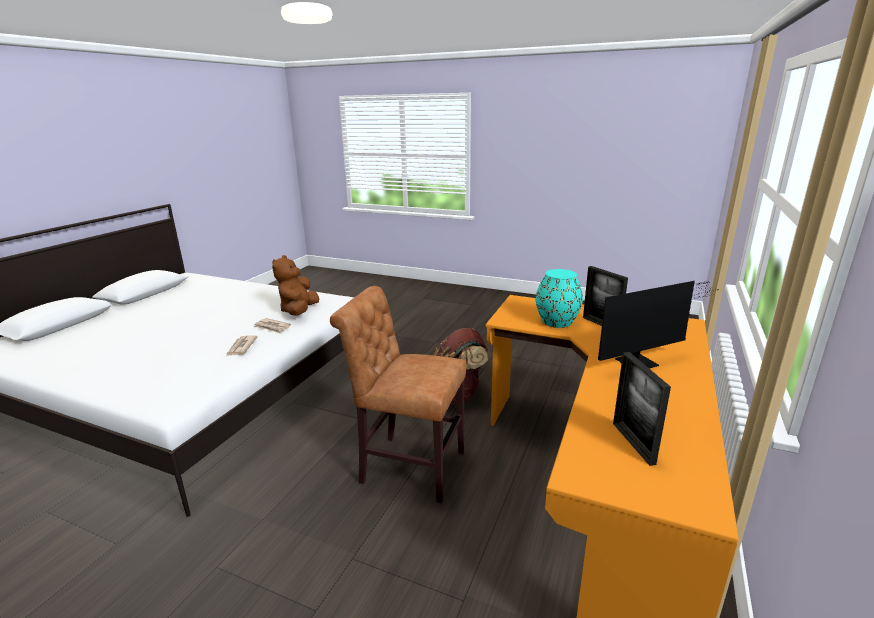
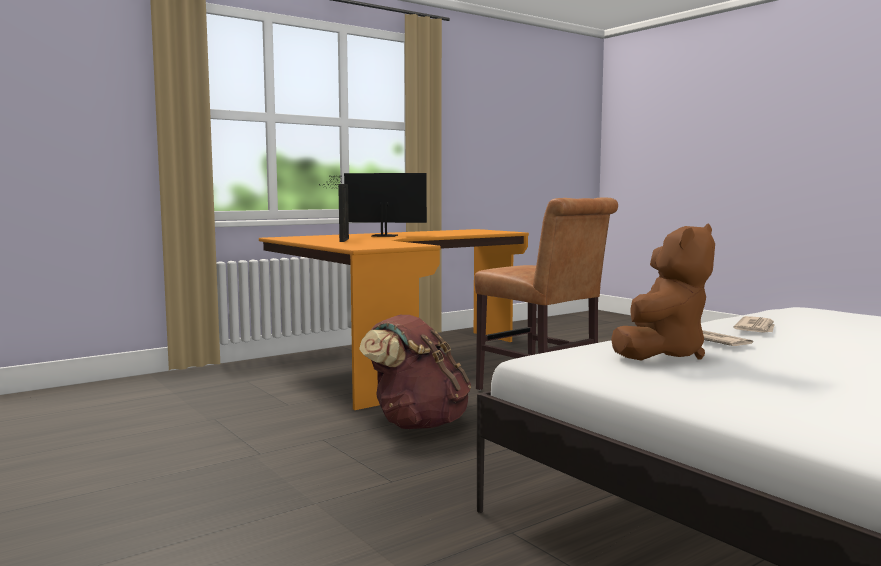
camera: 150 degrees left, 15 degrees down
turquoise vase [536,269,583,328] -> none
picture frame [613,352,671,466] -> none

